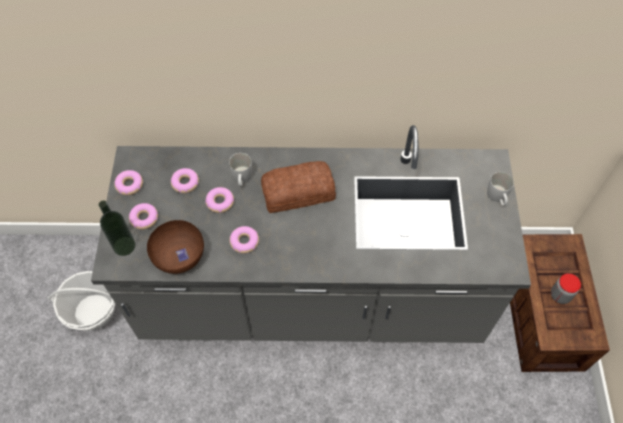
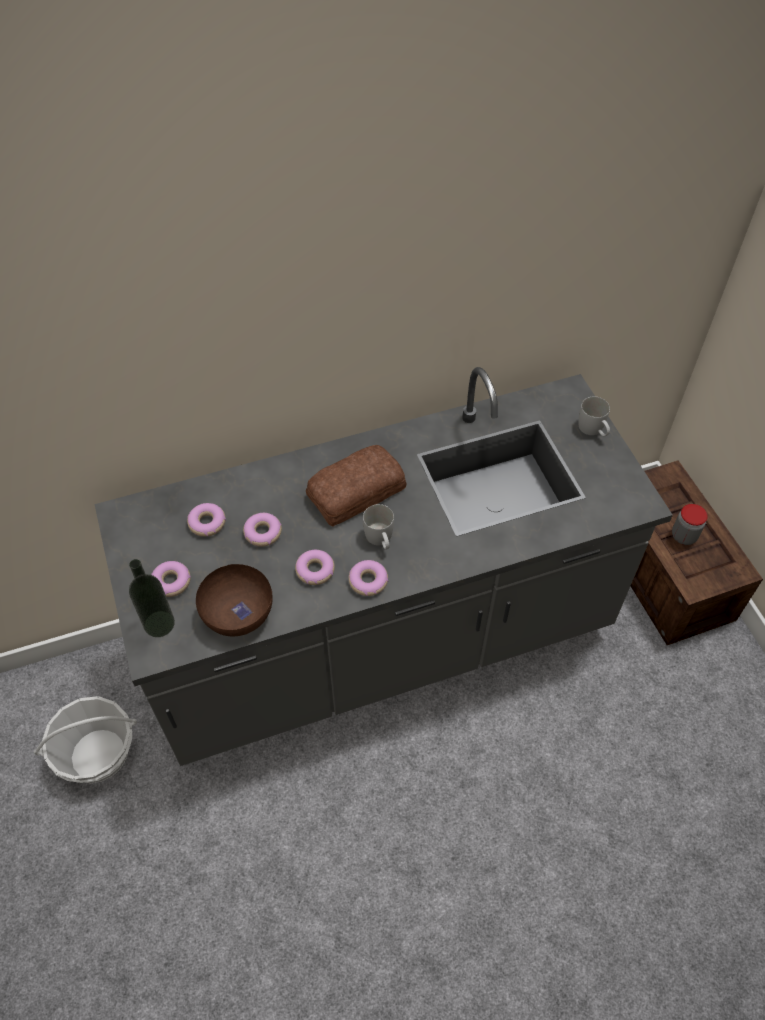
camera: 20 degrees left, 5 degrees down
donut [114,170,143,195] -> donut moved to [348,560,388,596]
white mug [229,153,252,187] -> white mug moved to [363,504,394,550]

